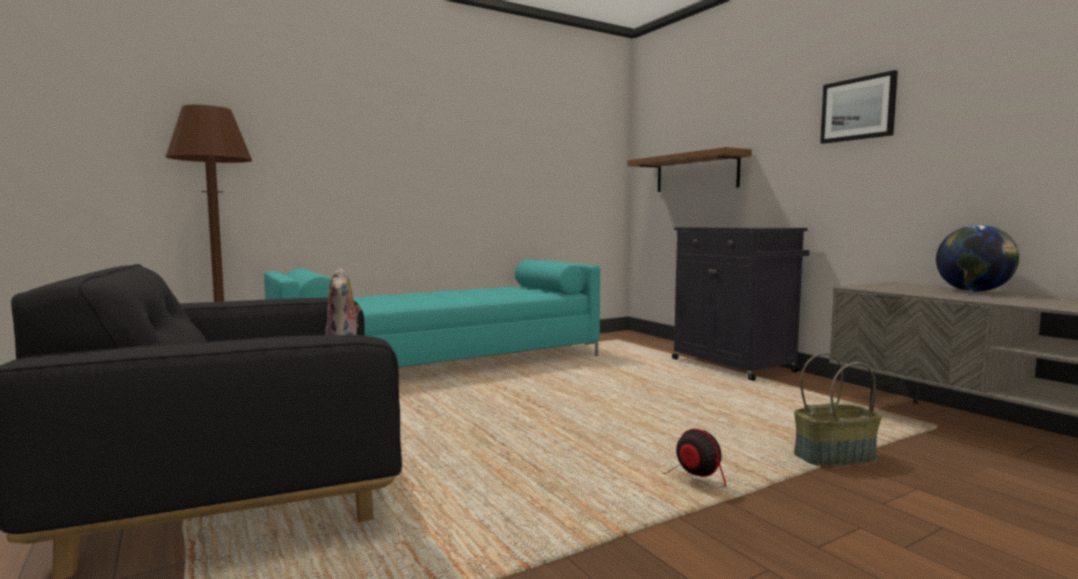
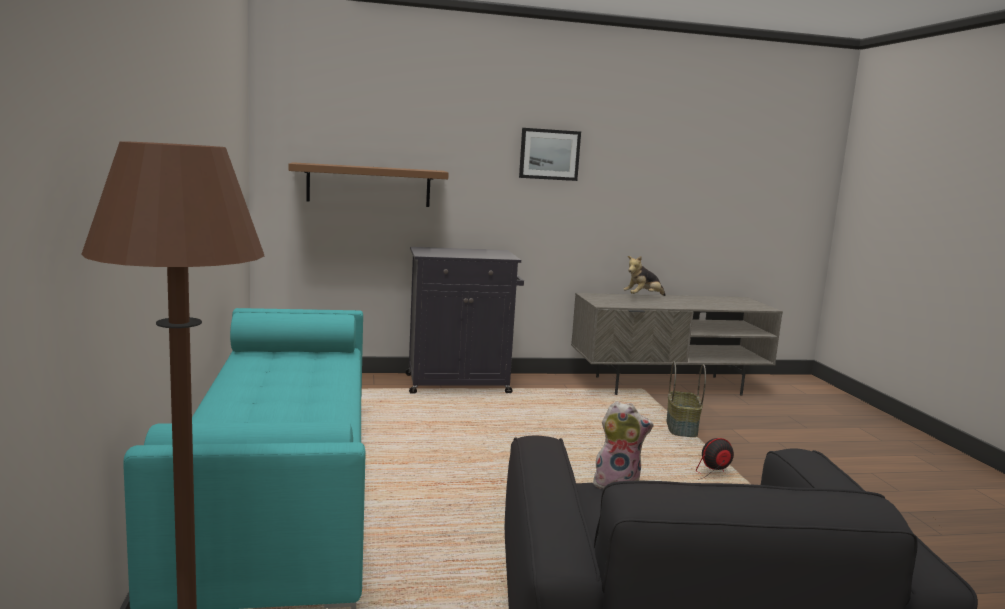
camera: 70 degrees left, 5 degrees up
globe [936,225,1019,292] -> plush toy [623,256,666,296]

